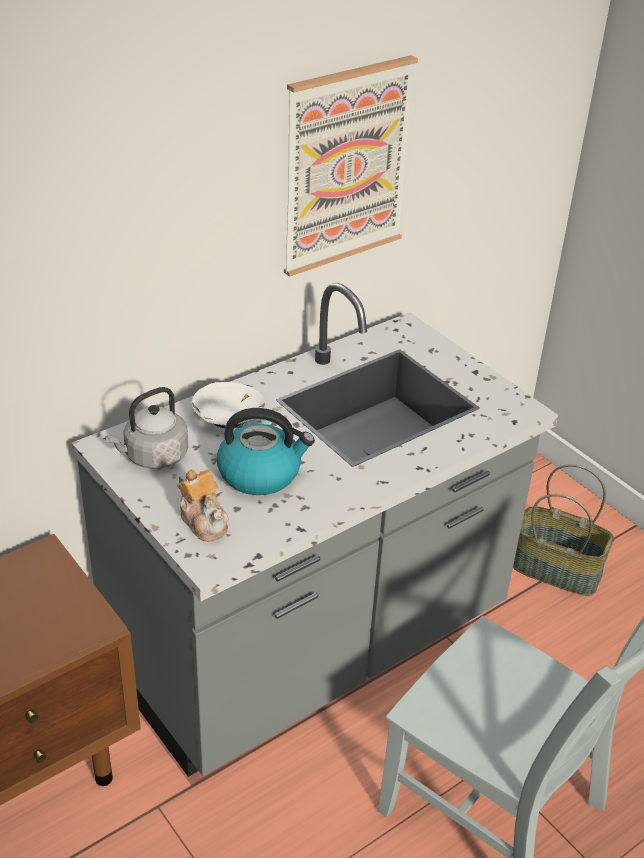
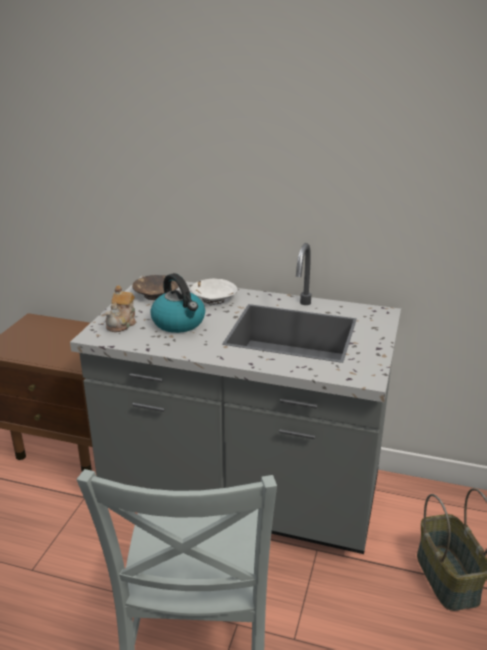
camera: 55 degrees right, 10 degrees down
grey kettle [106,387,188,469] -> brown bowl [132,275,179,300]
picture [284,55,418,277] -> none

